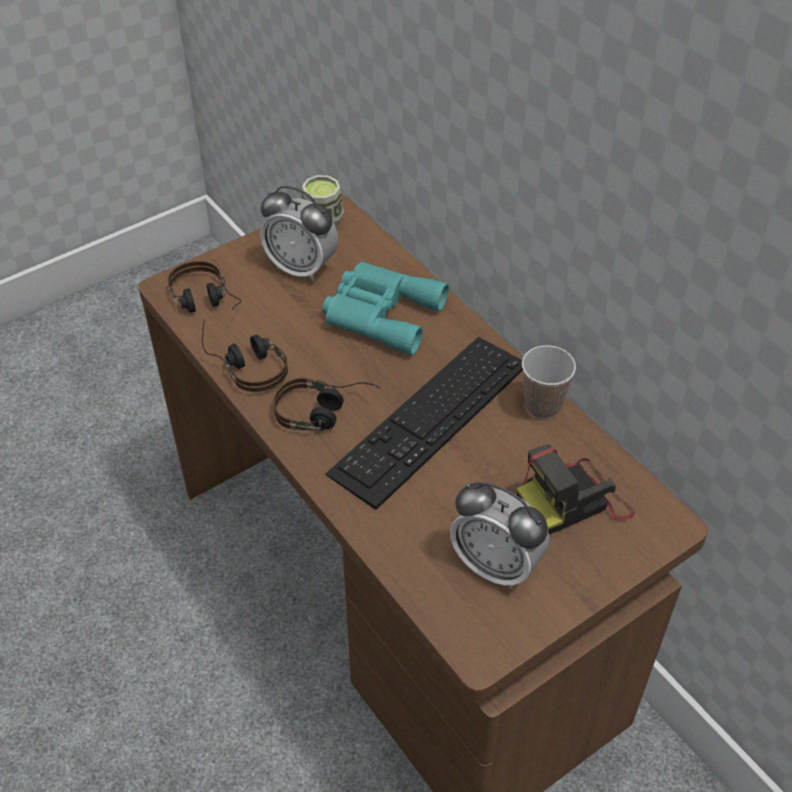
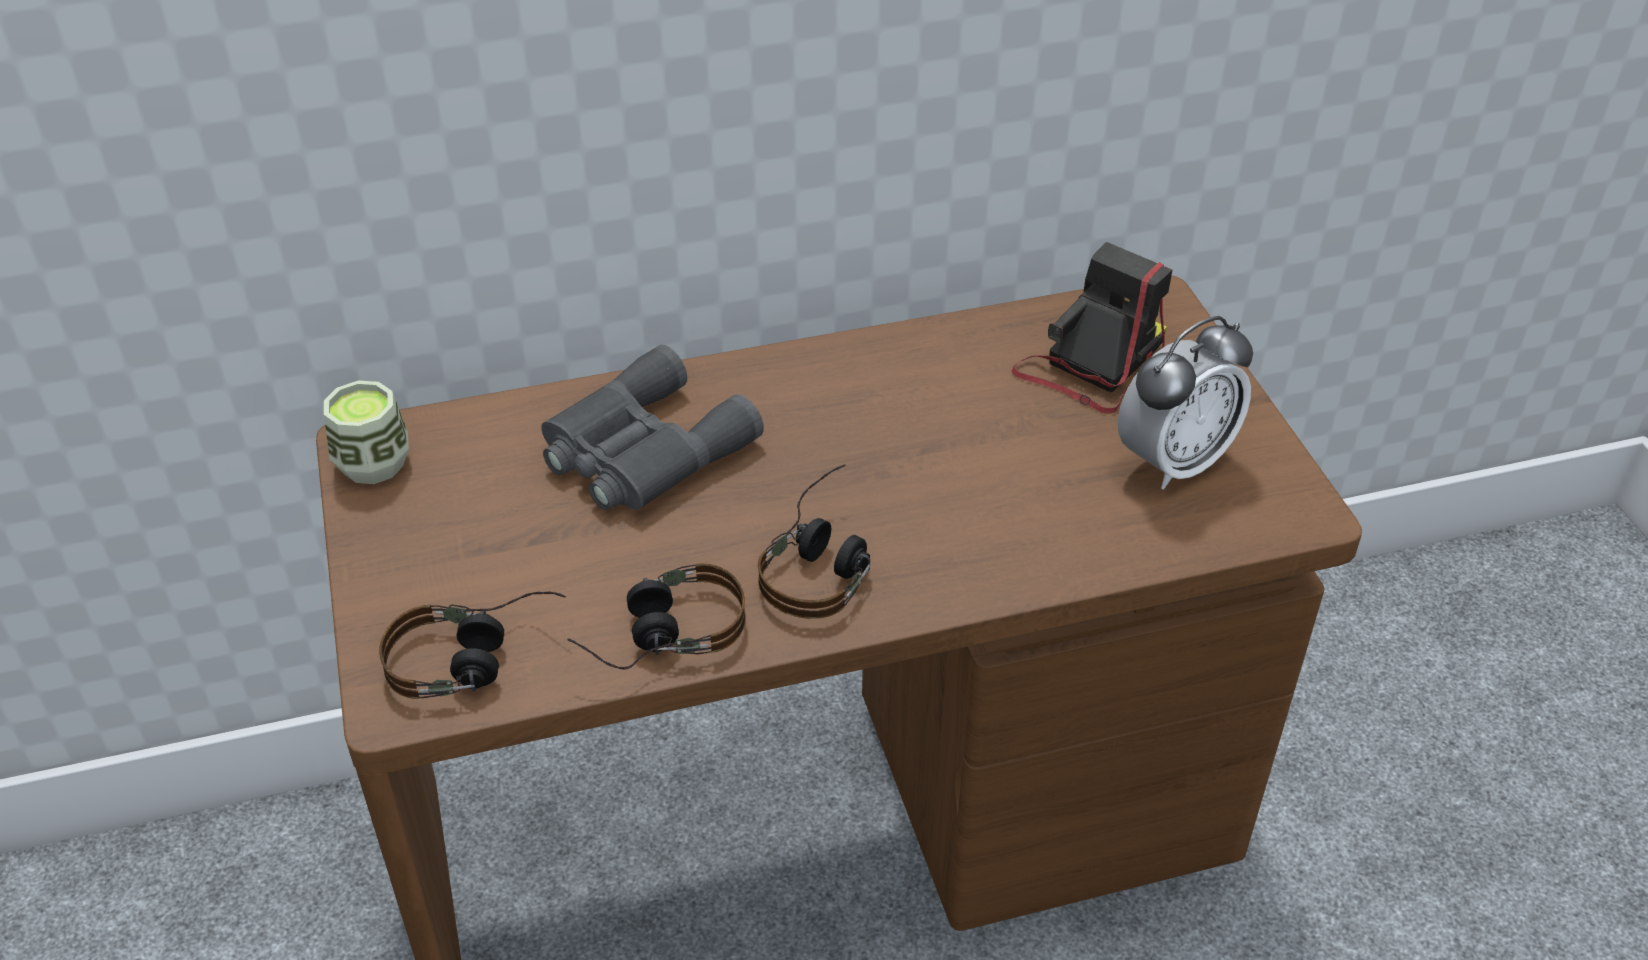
camera: 70 degrees left, 5 degrees down
alarm clock [260,186,338,282] -> none
turquoise binoculars [322,262,449,356] -> grey binoculars [541,345,764,510]
keyboard [325,337,523,510] -> none
camera [517,444,635,534] -> camera turned 135 degrees counterclockwise [1012,242,1172,414]
cup [522,345,576,419] -> none

